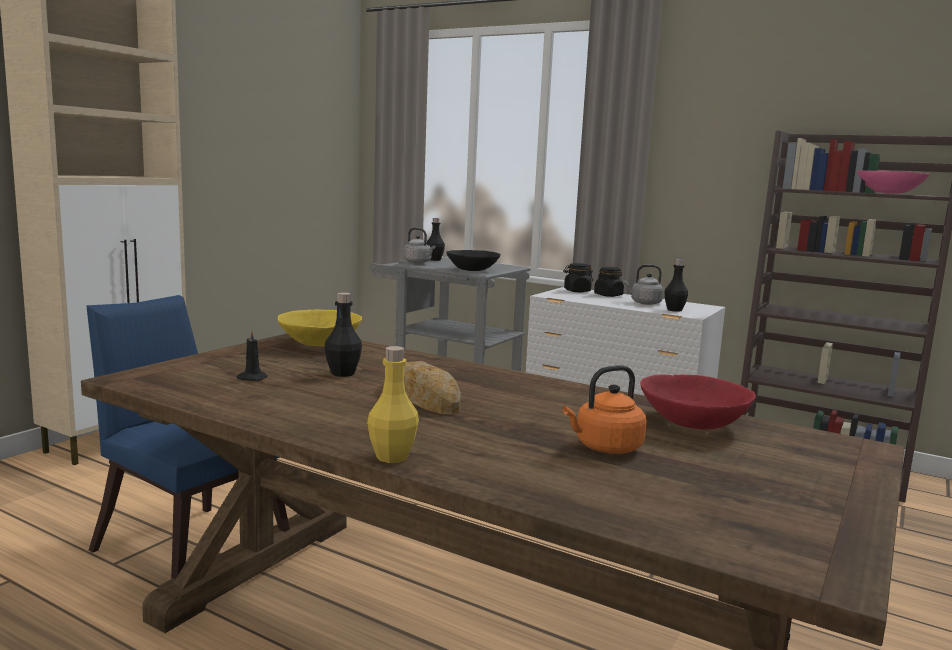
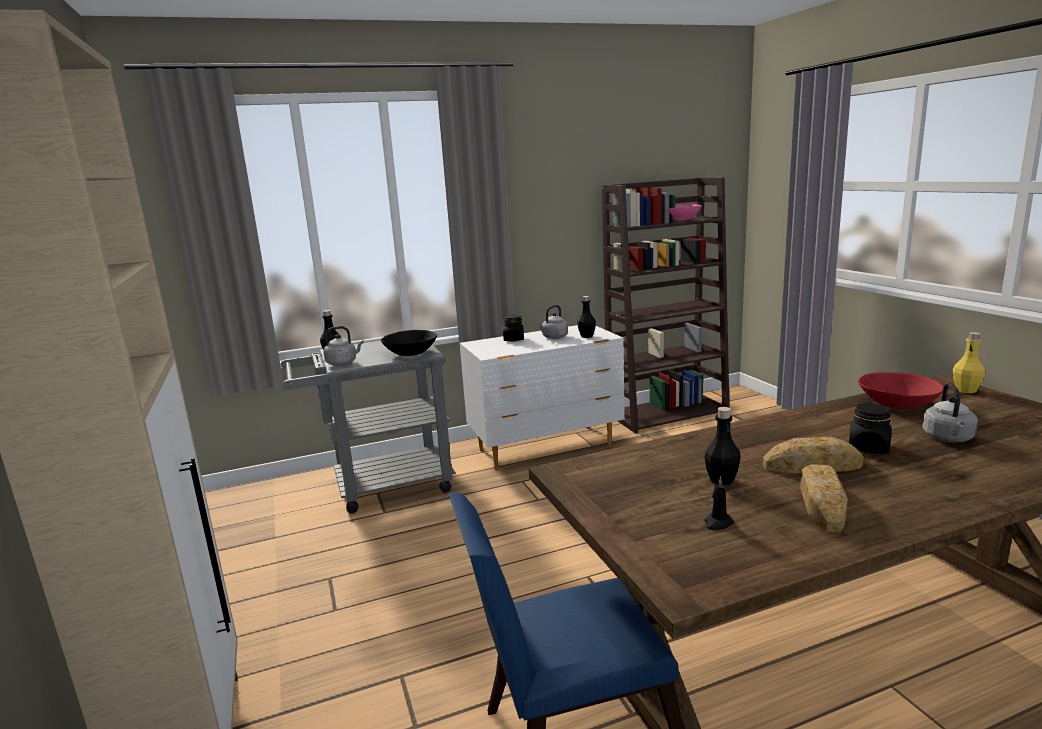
camera: 50 degrees left, 5 degrees up
yellow bowl [278,309,362,346] -> none
yellow bottle [367,346,419,463] -> yellow bottle moved to [953,332,985,393]
black jar [563,263,593,292] -> black jar moved to [849,403,891,454]
orange kettle [563,365,647,454] -> grey kettle [922,383,978,442]
none -> bread [800,464,848,533]

